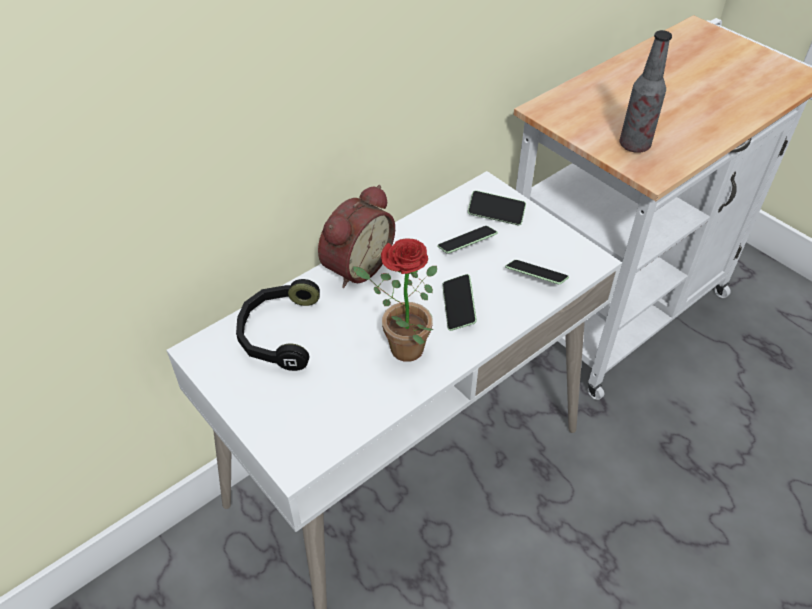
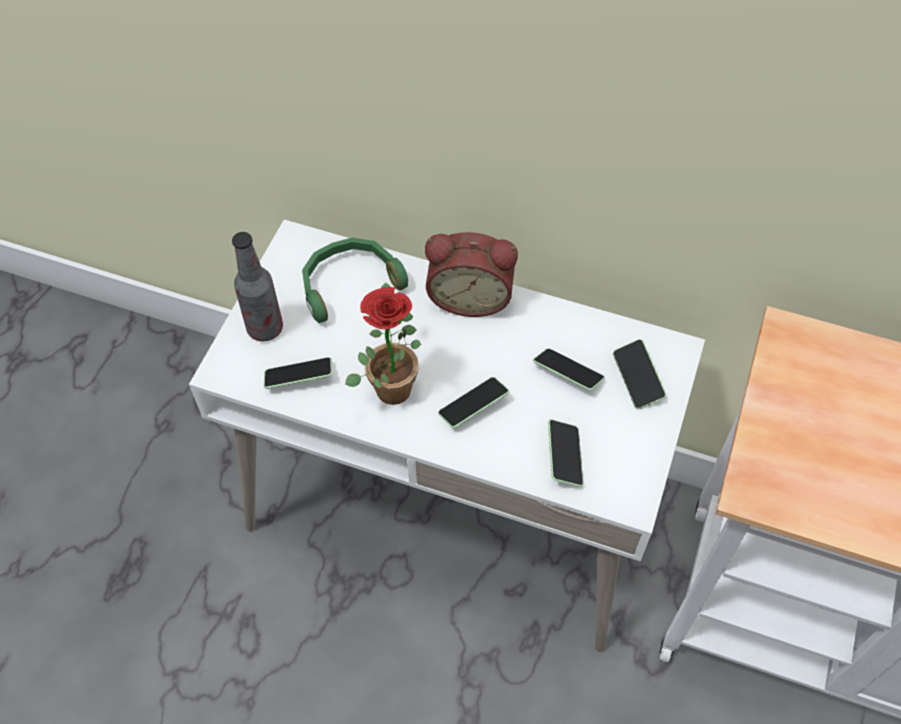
camera: 60 degrees right, 10 degrees up
black headphones [236,279,320,371] -> green headphones [302,238,408,323]
bottle [620,30,672,153] -> bottle moved to [232,232,283,341]
none -> phone [264,357,332,389]

